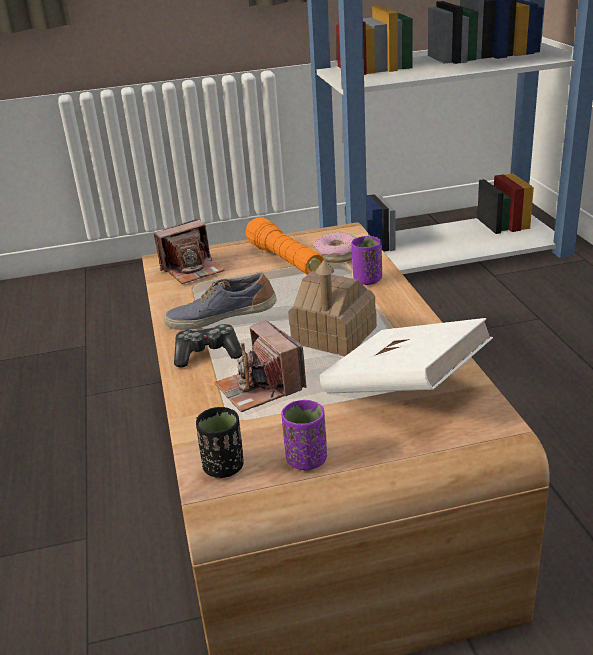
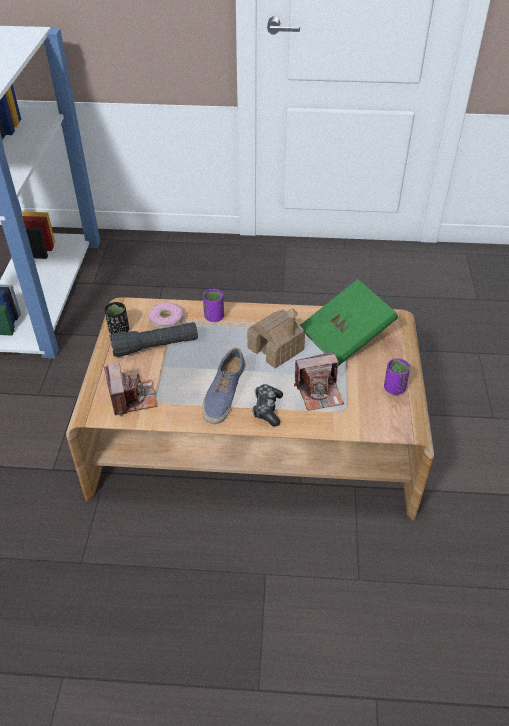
camera: 75 degrees left, 15 degrees up
black cup [196,407,244,478] -> black cup moved to [105,302,129,334]
orange flashlight [245,217,324,275] -> black flashlight [110,322,198,357]
white book [320,318,493,393] -> green book [300,279,398,366]

